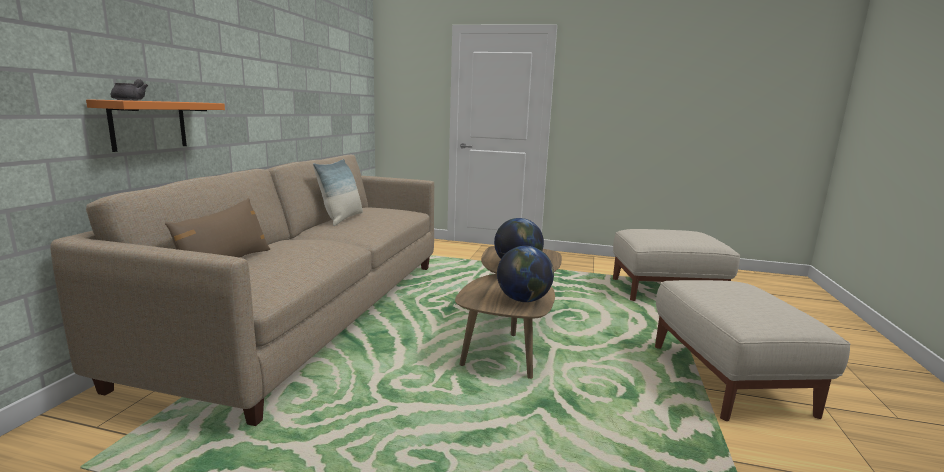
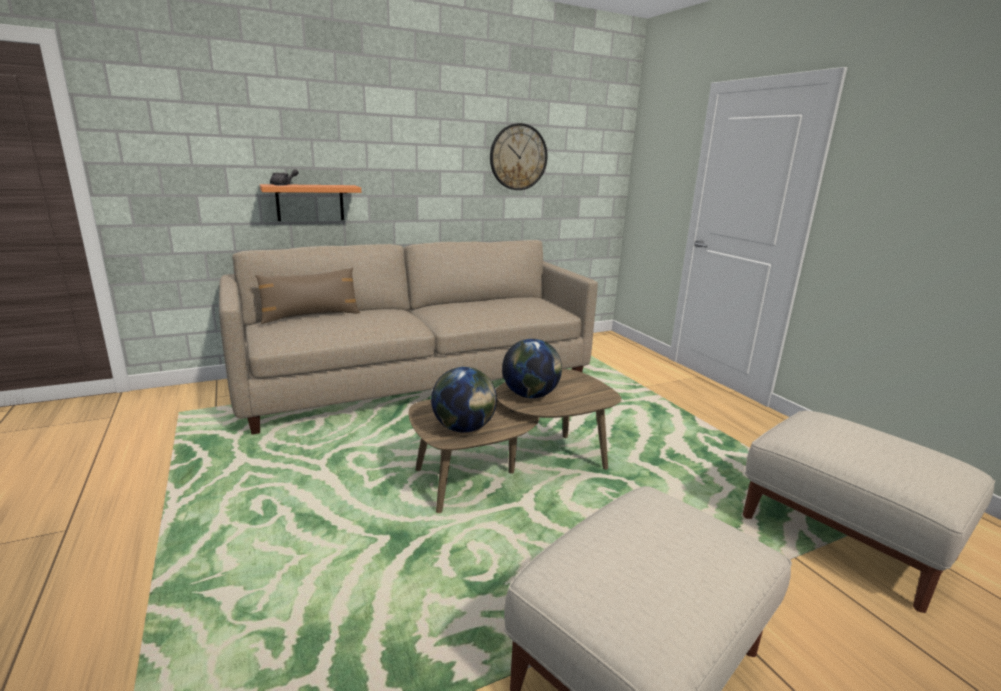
camera: 50 degrees right, 5 degrees up
pillow [313,159,363,226] -> none
none -> wall clock [490,123,548,190]

